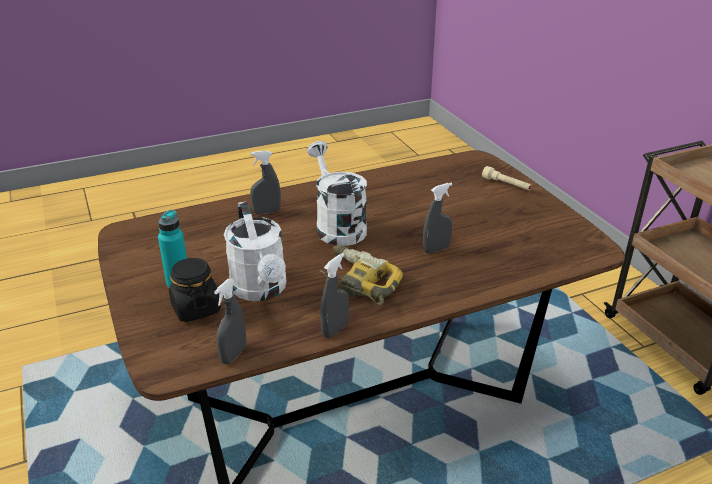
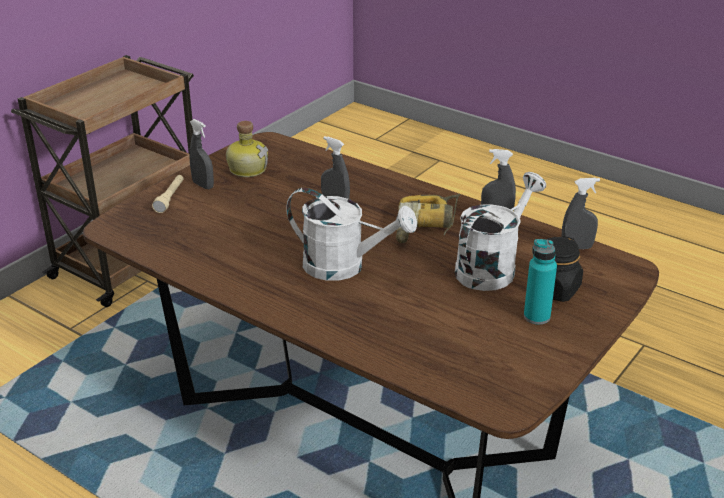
camera: 120 degrees left, 0 degrees up
grey spray bottle [250,151,281,214] -> grey spray bottle moved to [189,119,214,189]
white watering can [307,141,367,246] -> white watering can turned 105 degrees counterclockwise [286,188,417,281]
none -> bottle [226,121,268,177]

